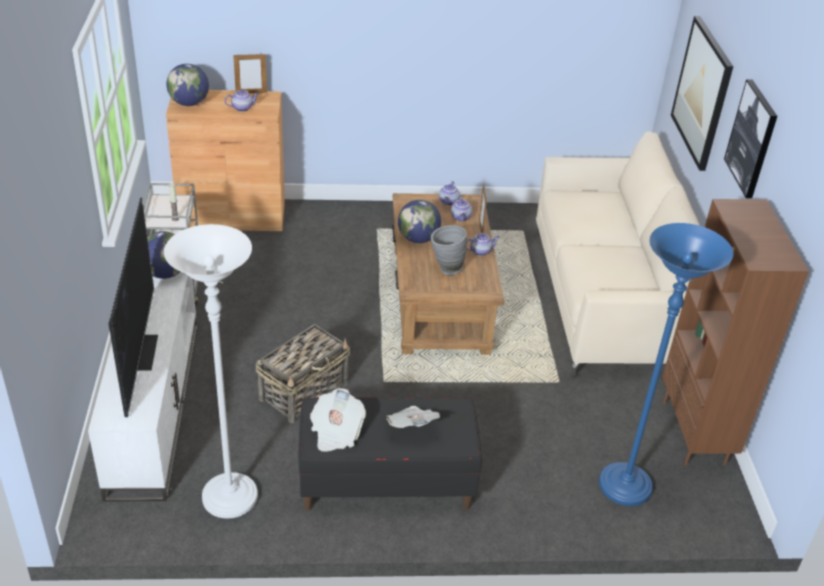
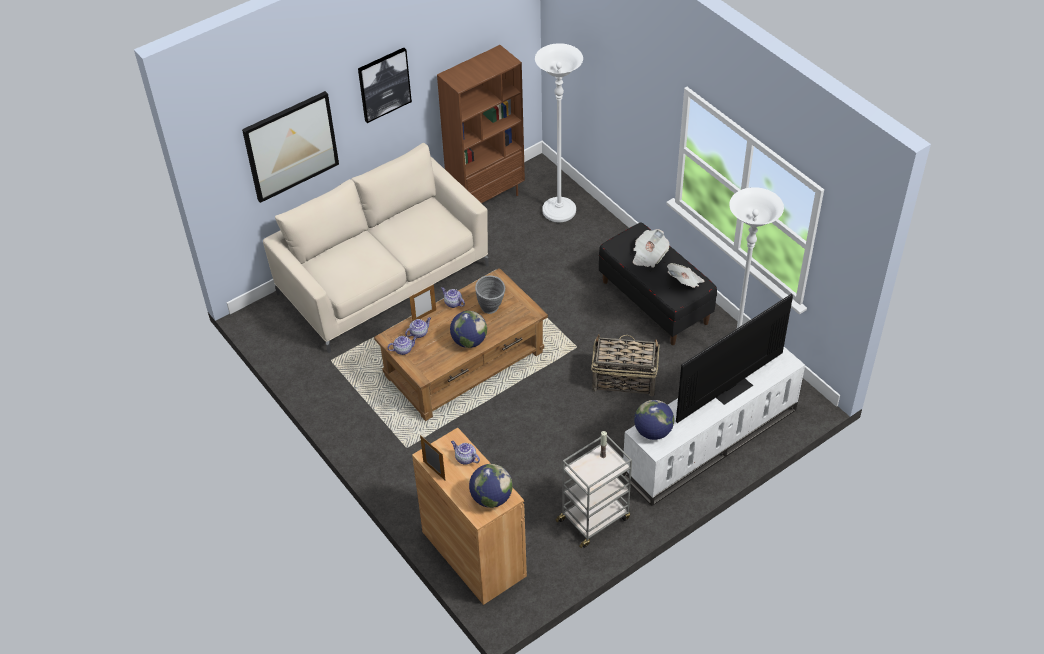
camera: 120 degrees left, 10 degrees up
blue floor lamp [599,223,733,506] -> white floor lamp [535,43,583,222]

